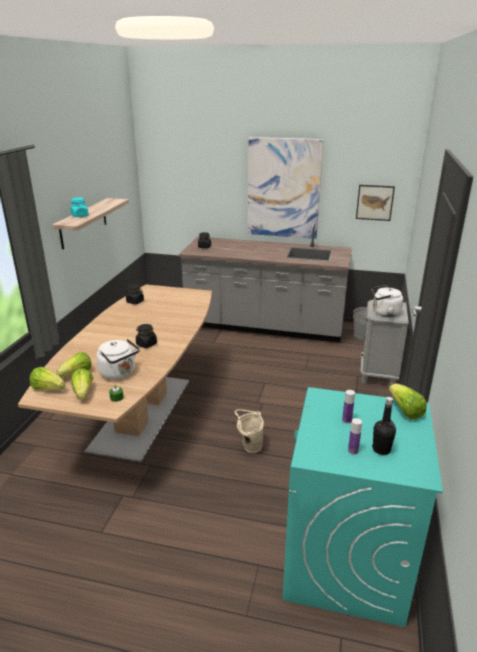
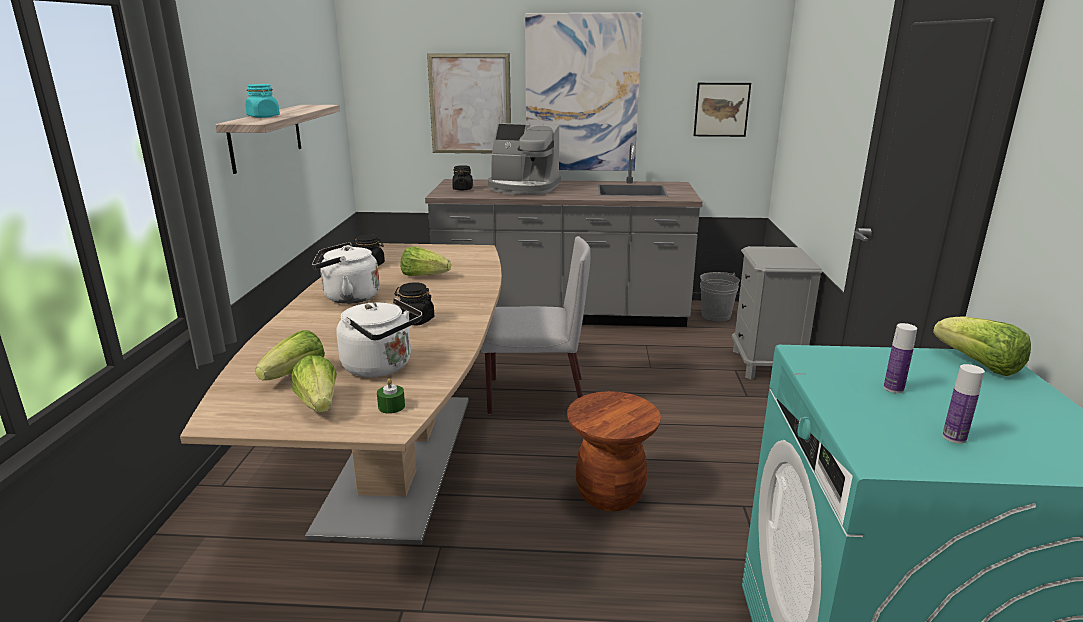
camera: 10 degrees left, 5 degrees down
lettuce [29,367,65,390] -> lettuce moved to [401,246,451,276]
beige bucket [235,409,264,453] -> brown stool [567,391,661,511]
white kettle [371,285,403,317] -> white kettle moved to [312,242,379,304]
black bottle [372,397,396,455] -> none
none -> picture [427,53,511,153]
none -> grey chair [481,236,590,414]
none -> coffee machine [488,123,561,195]

